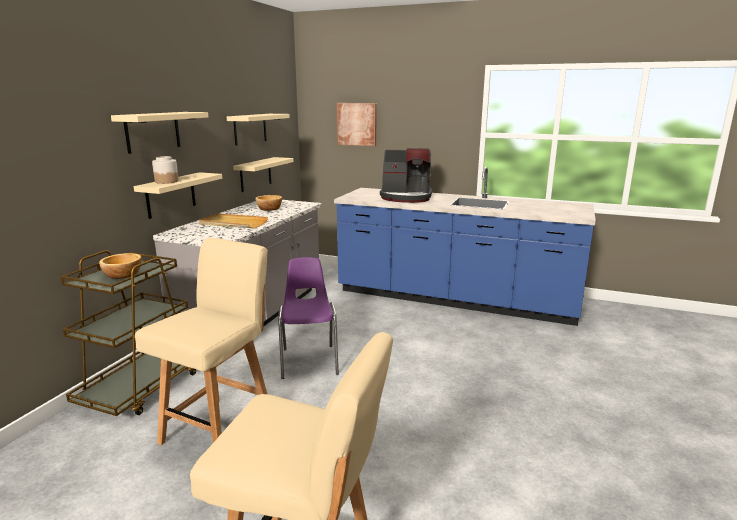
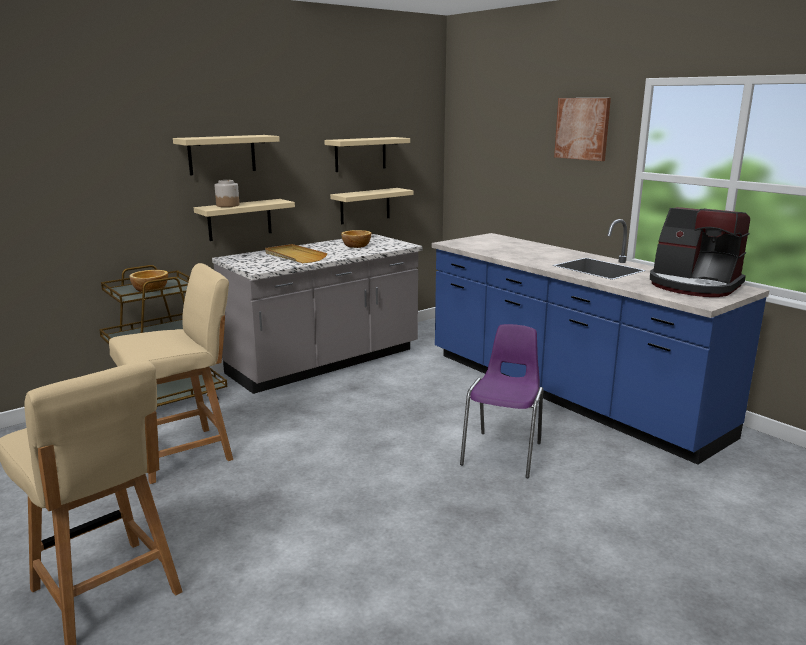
camera: 30 degrees right, 0 degrees up
purple chair [278,257,339,379] -> purple chair moved to [460,324,543,478]
picture [337,103,376,146] -> picture moved to [554,98,611,161]
coffee machine [380,148,432,203] -> coffee machine moved to [650,207,750,297]

